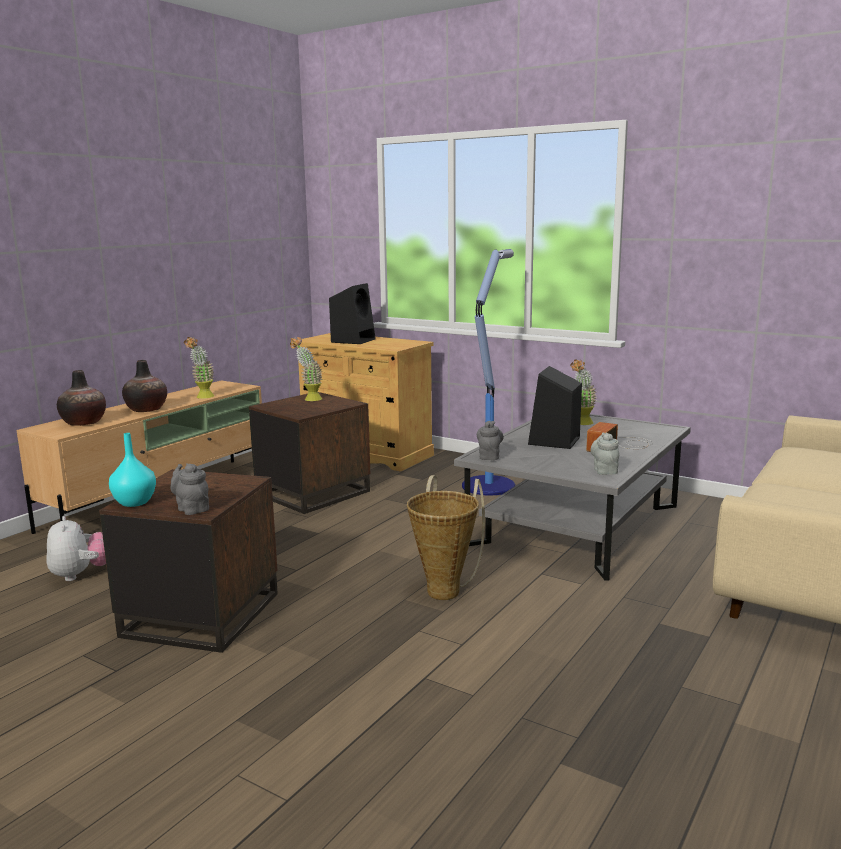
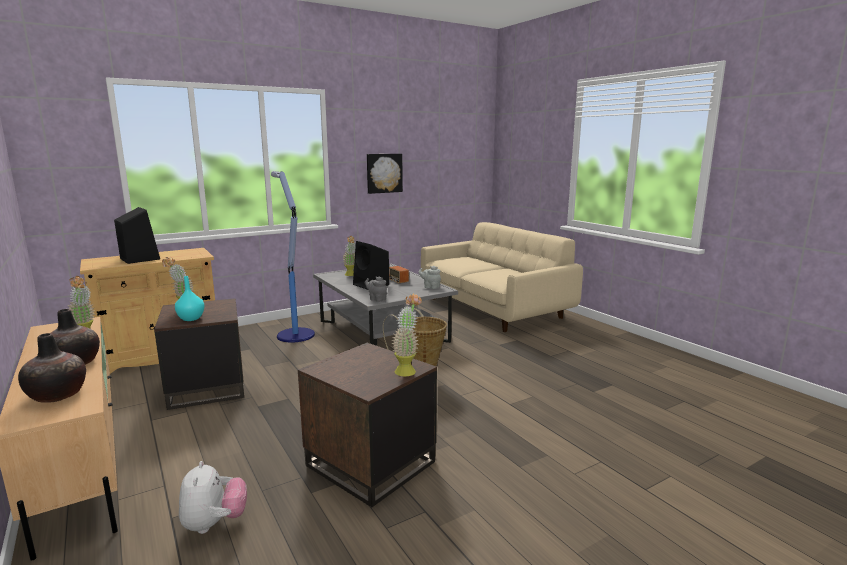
camera: 65 degrees left, 0 degrees up
plush toy [46,516,106,581] -> plush toy turned 75 degrees clockwise [179,461,247,534]
turquoise vase [109,433,156,507] -> turquoise vase moved to [175,276,205,321]
grey teapot [170,463,209,515] -> potted plant [391,293,422,376]
none -> picture [367,154,403,194]

